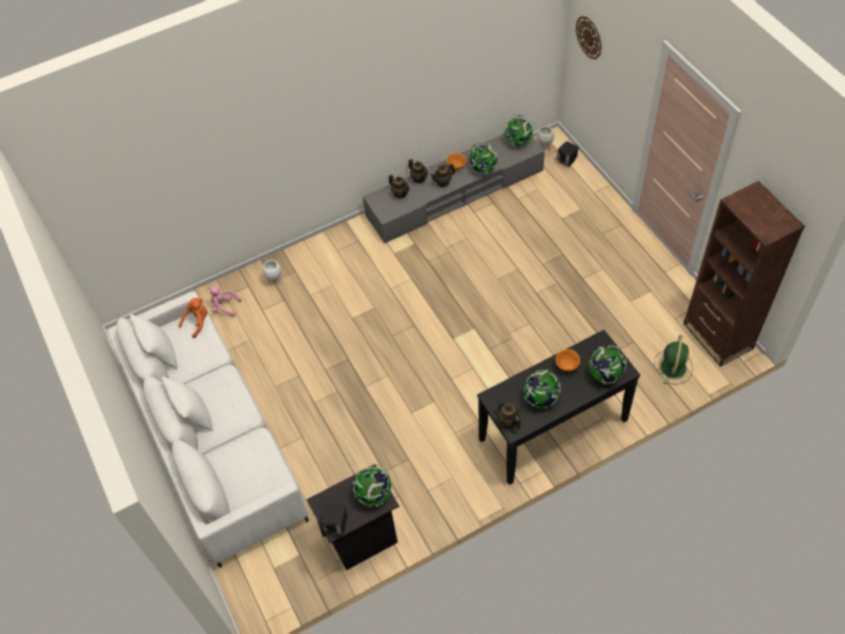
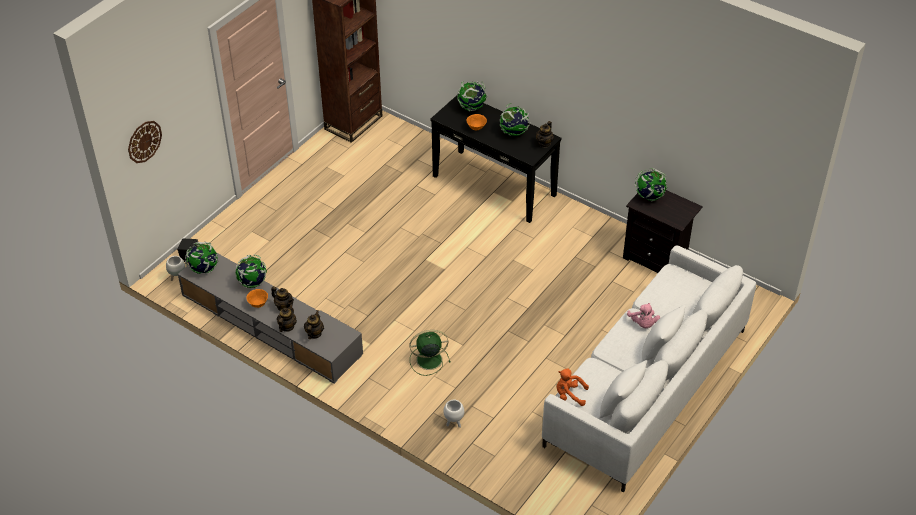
camera: 120 degrees left, 10 degrees down
pink plush toy [209,285,242,317] -> pink plush toy moved to [627,303,660,328]
black speaker [321,504,347,534] -> none
green fan [654,335,693,384] -> green fan moved to [409,330,451,376]

